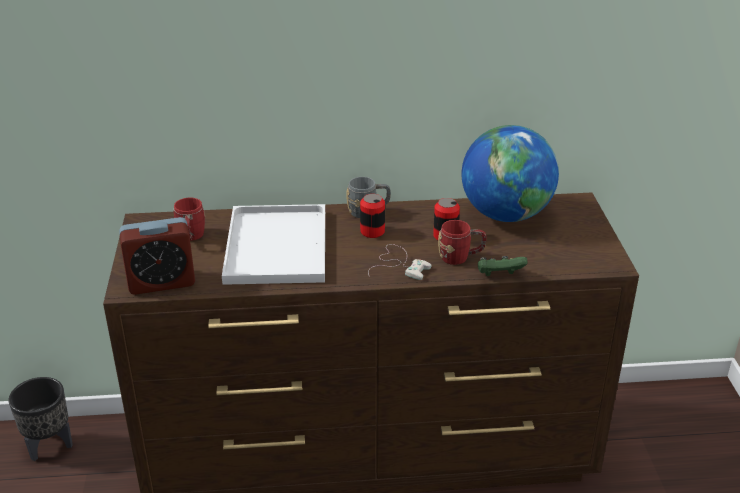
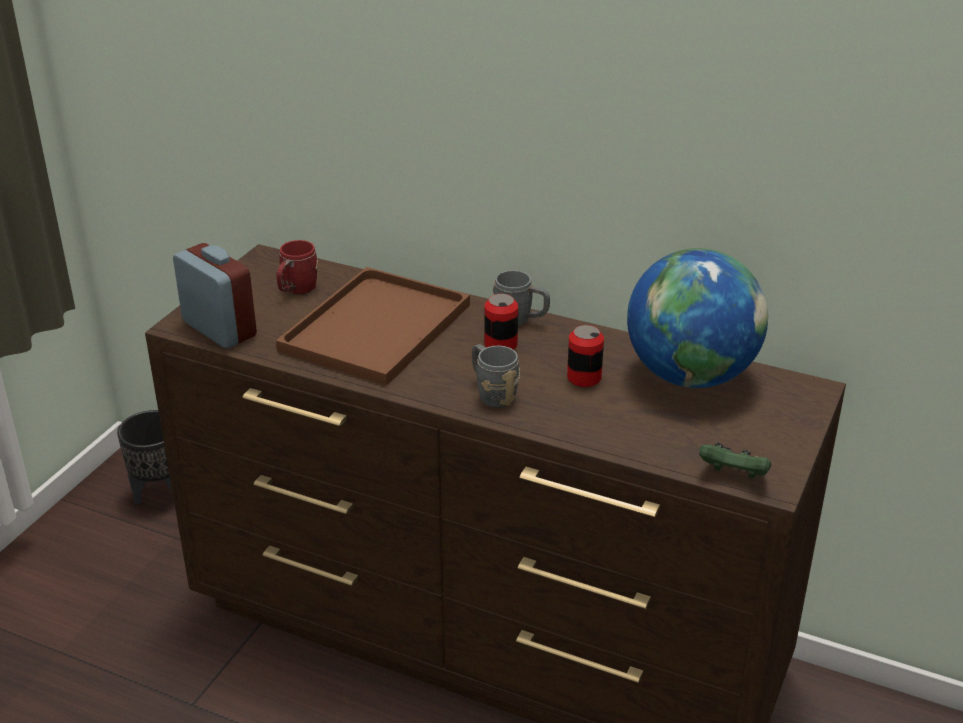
camera: 30 degrees right, 0 degrees up
alarm clock [119,217,195,295] -> alarm clock turned 150 degrees counterclockwise [173,243,257,348]
white tray [222,204,325,285] -> brown tray [276,267,470,386]
white game controller [368,244,432,280] -> grey mug [472,344,520,408]
red mug [438,220,486,265] -> none
green game controller [478,256,527,276] -> green game controller moved to [699,443,771,479]

